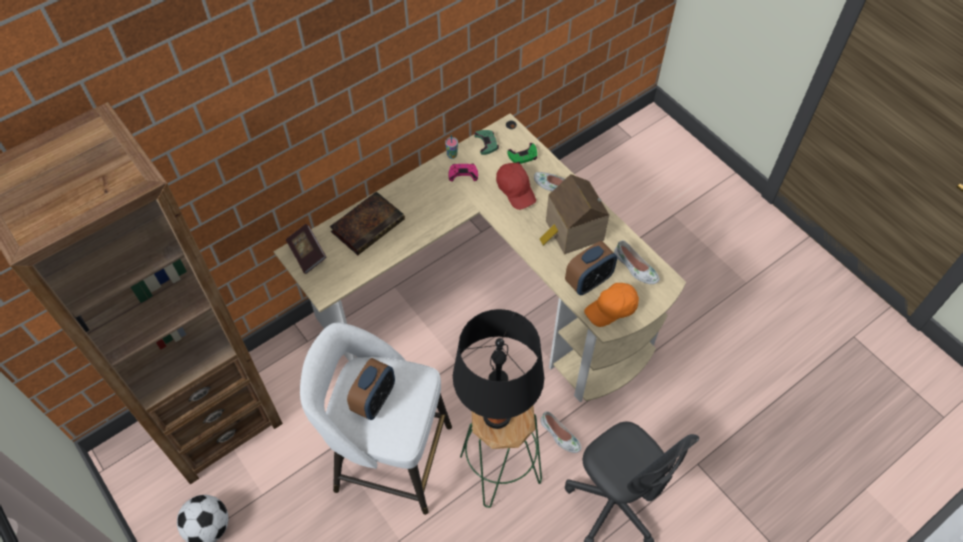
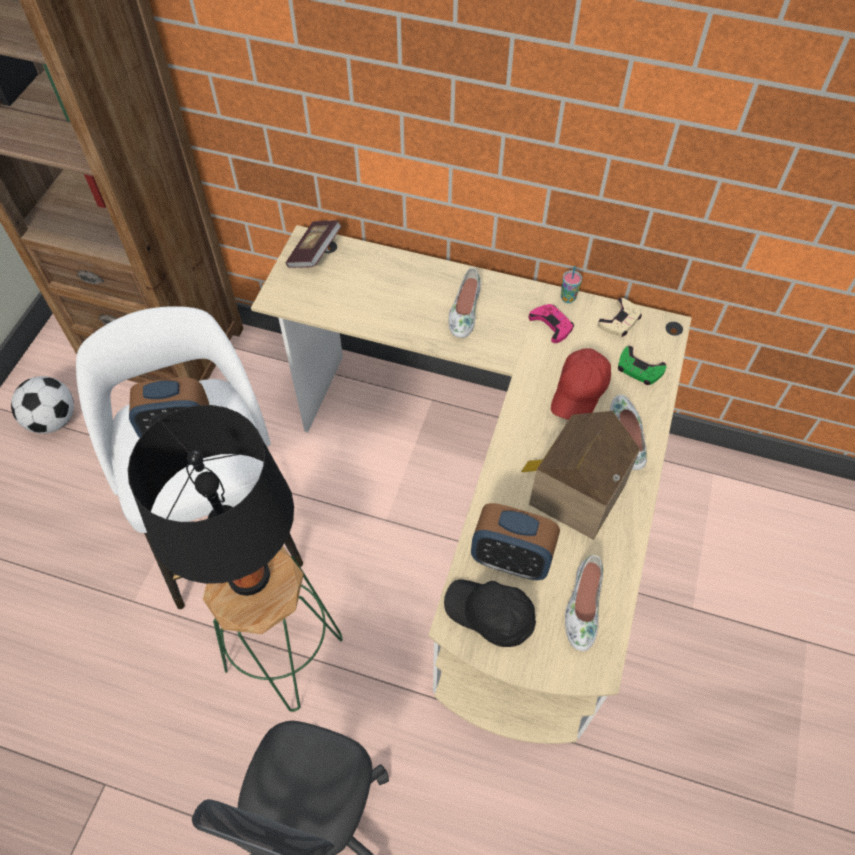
camera: 55 degrees right, 0 degrees up
book [330,191,405,255] -> none
green game controller [474,130,499,155] -> beige game controller [598,298,642,337]
white shoe [540,411,581,453] -> white shoe moved to [449,267,481,338]
orange cap [584,283,639,327] -> black cap [444,579,536,647]

